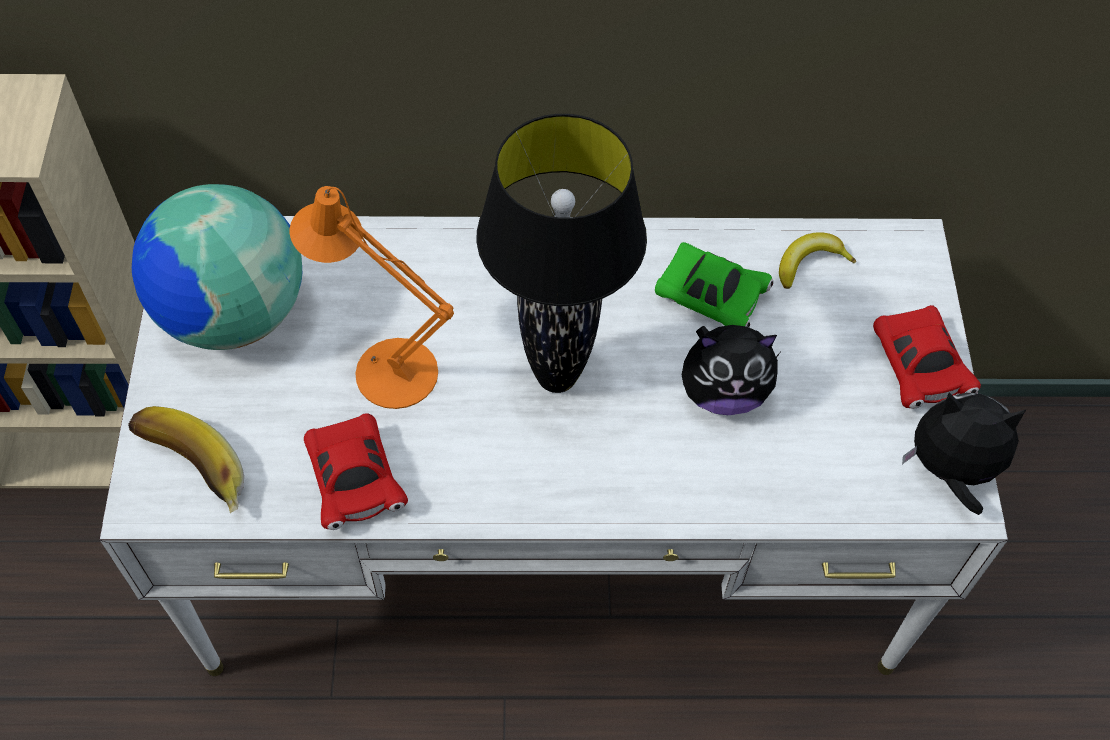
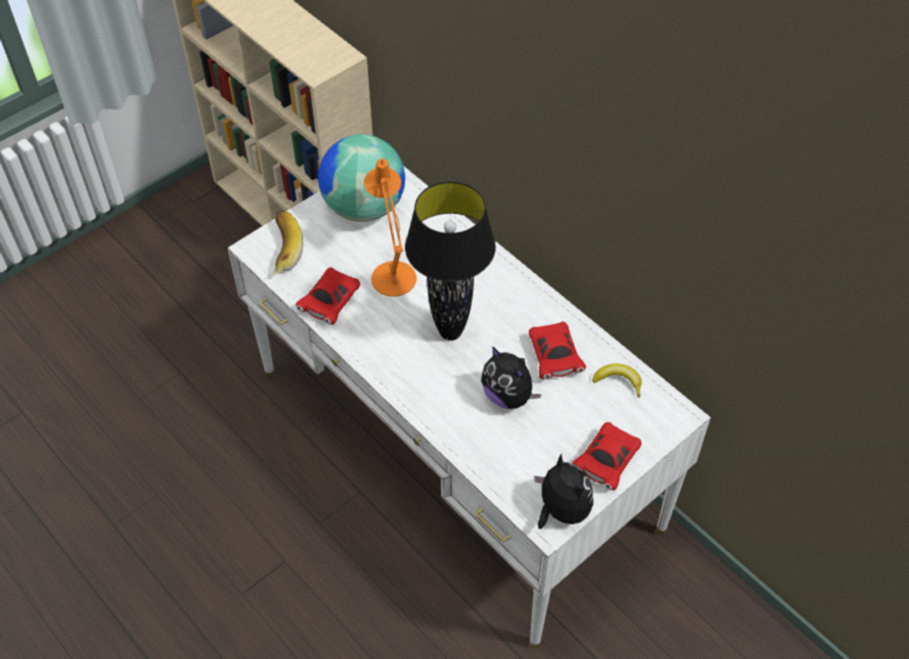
camera: 50 degrees right, 5 degrees down
green toy car [655,242,773,327] -> red toy car [529,321,586,379]

